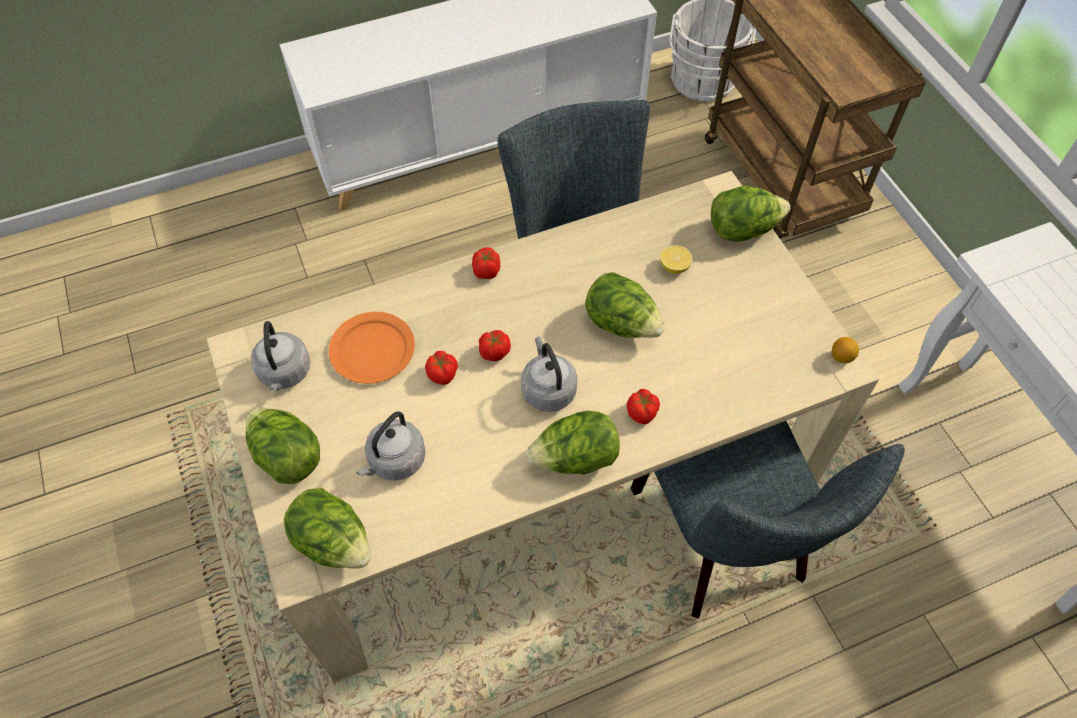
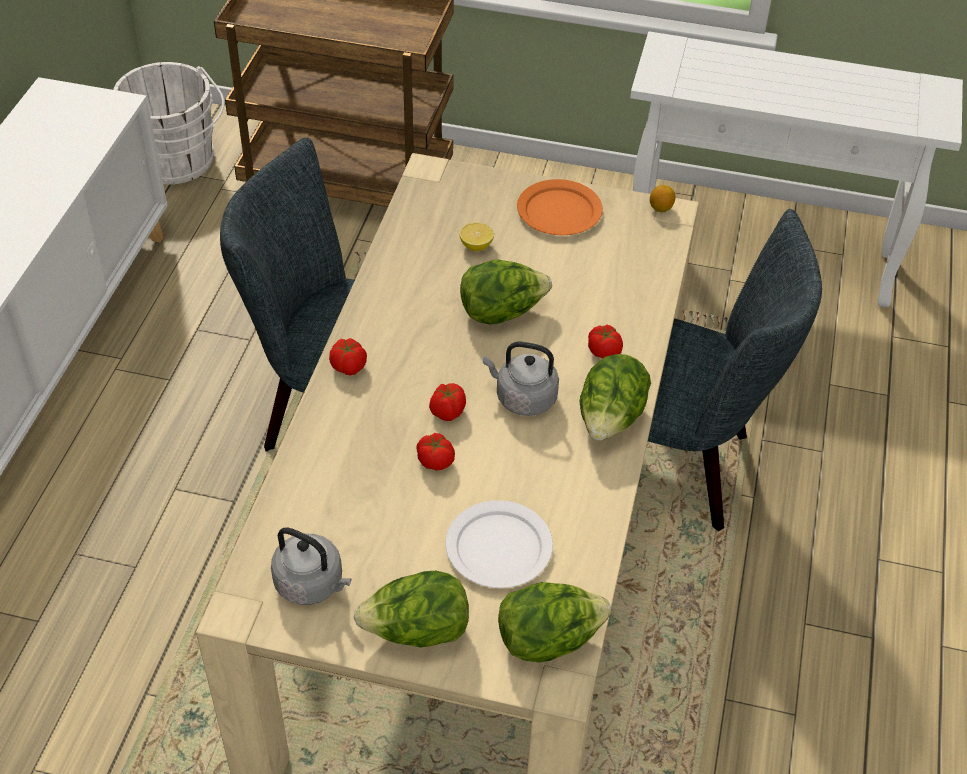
camera: 55 degrees left, 10 degrees down
orange plate [329,312,415,384] -> orange plate moved to [517,179,603,235]
grey kettle [357,411,426,481] -> white plate [446,500,553,588]
lettuce [711,186,790,242] -> none

